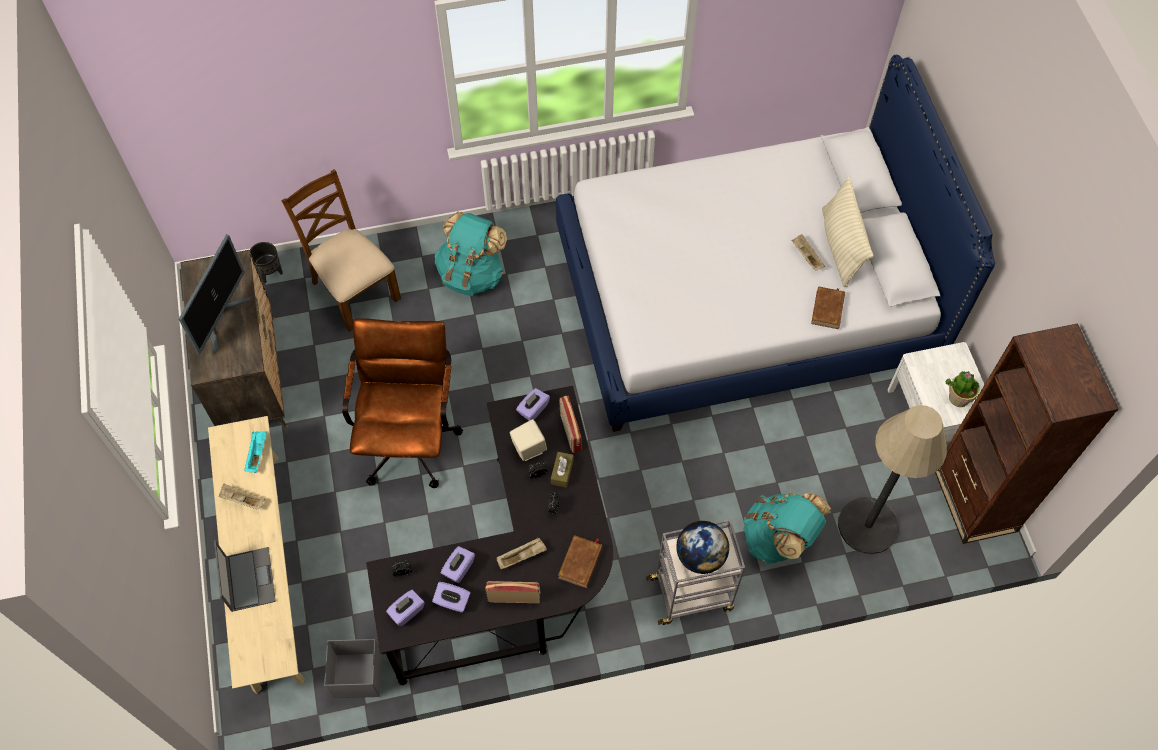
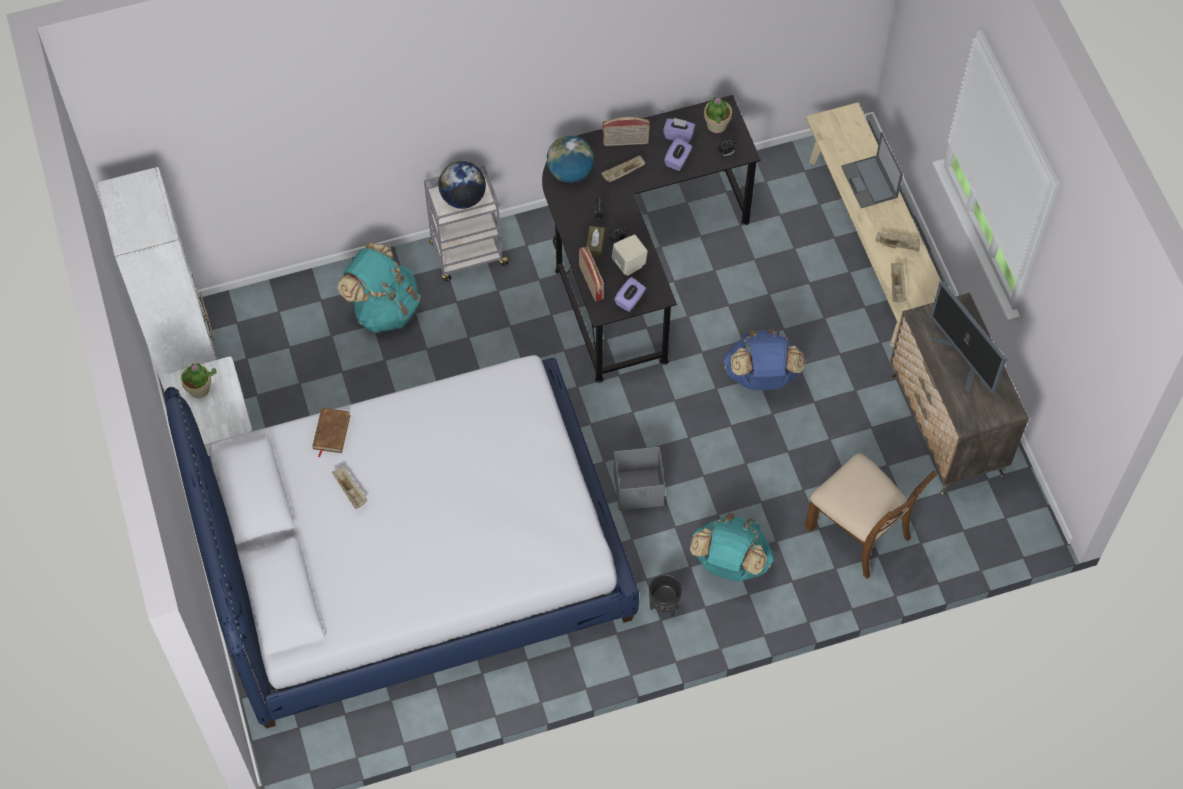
camera: 175 degrees right, 0 degrees up
monitor [179,234,251,354] -> monitor turned 45 degrees counterclockwise [930,280,1007,394]
turquoise tray [245,431,267,473] -> beige tray [891,263,907,302]
black planter [250,242,283,284] -> black planter moved to [649,574,682,617]
grey storage box [324,639,382,698] -> grey storage box moved to [614,447,665,511]
brown office chair [342,318,463,488] -> blue backpack [724,329,804,390]
purple tissue box [386,590,425,626] -> potted plant [704,98,732,133]
brown book [558,535,603,588] -> globe [547,135,594,183]
beige pillow [822,177,874,287] -> none
floor lamp [838,405,947,554] -> none
brown bookcase [935,323,1119,544] -> white bookcase [96,166,217,393]

